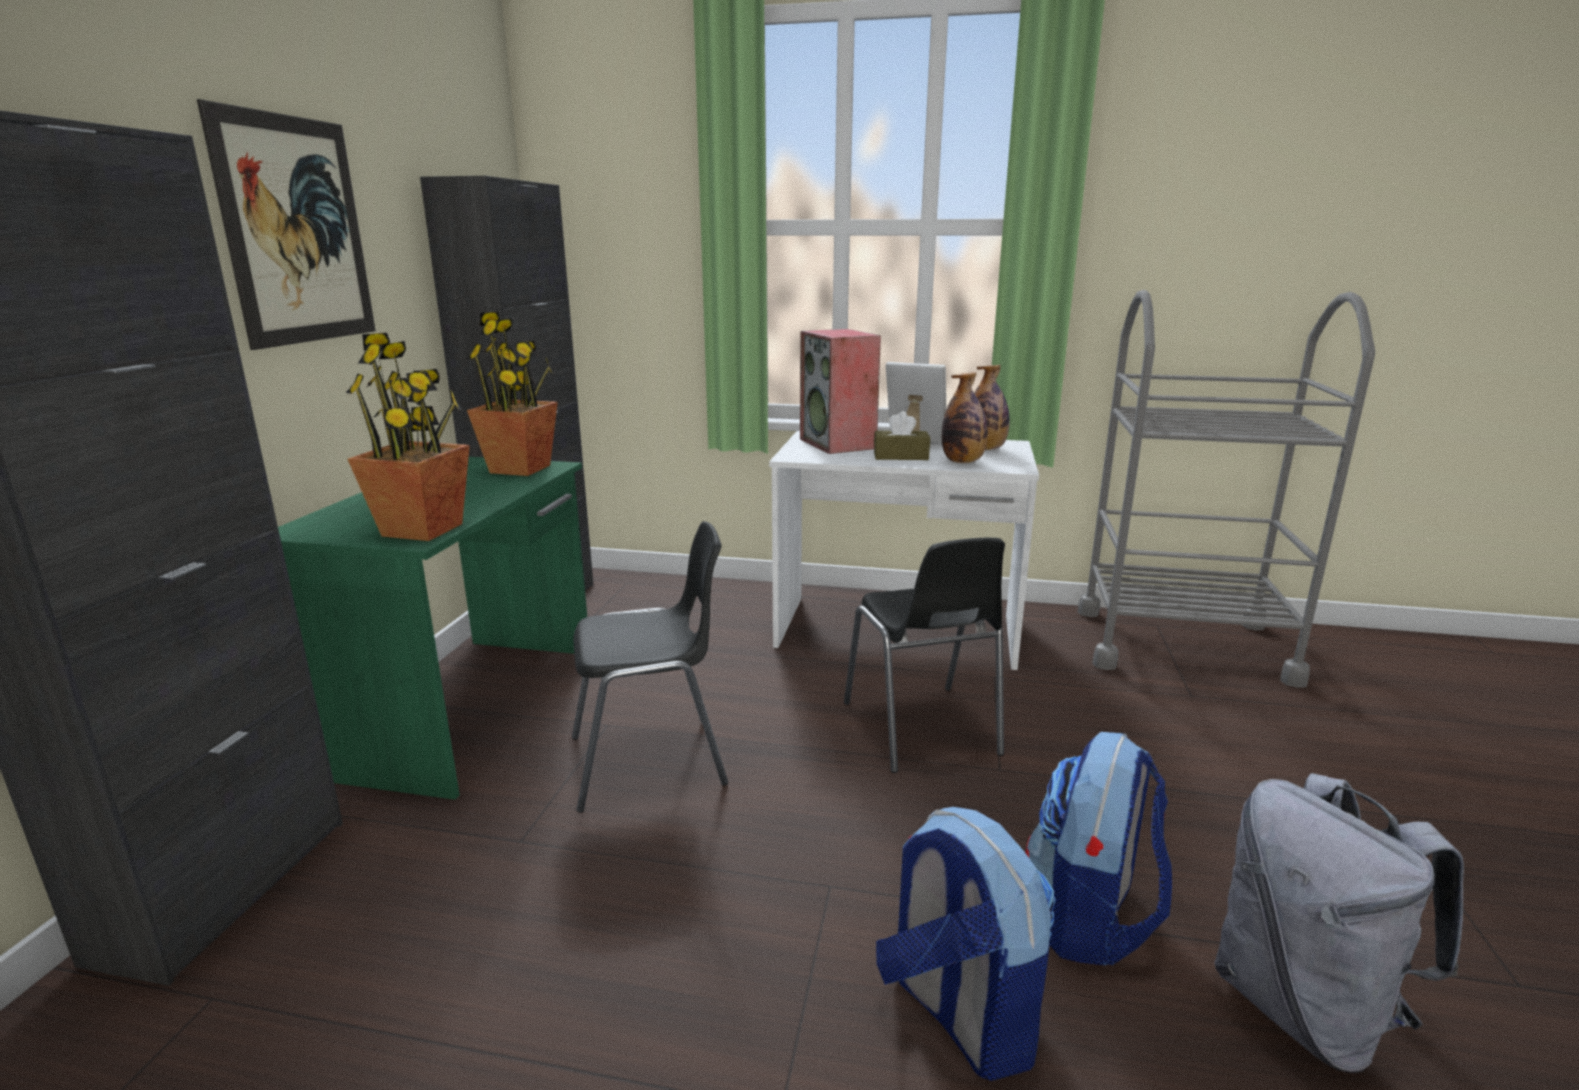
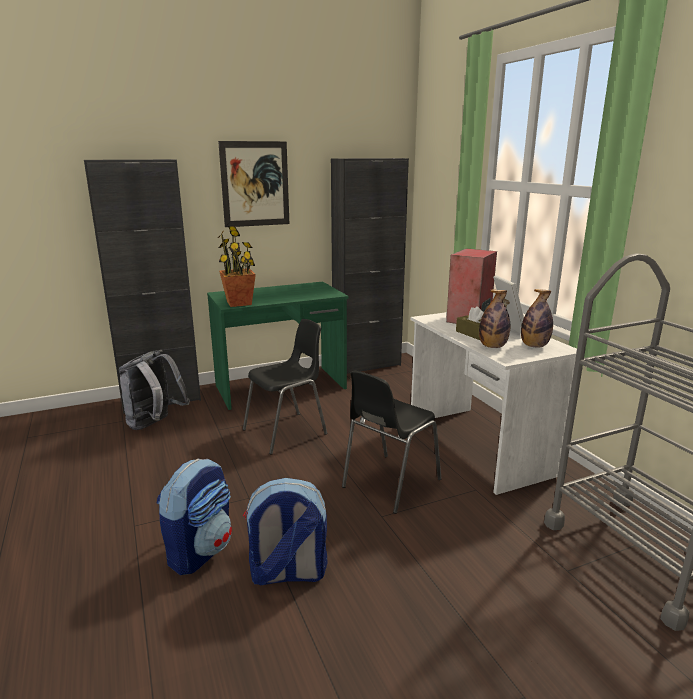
camera: 55 degrees right, 0 degrees up
potted plant [467,312,558,476] -> none
black chair [572,521,728,813] -> black chair turned 75 degrees counterclockwise [243,319,327,455]
grey backpack [1214,773,1464,1073] -> grey backpack moved to [119,350,190,430]

